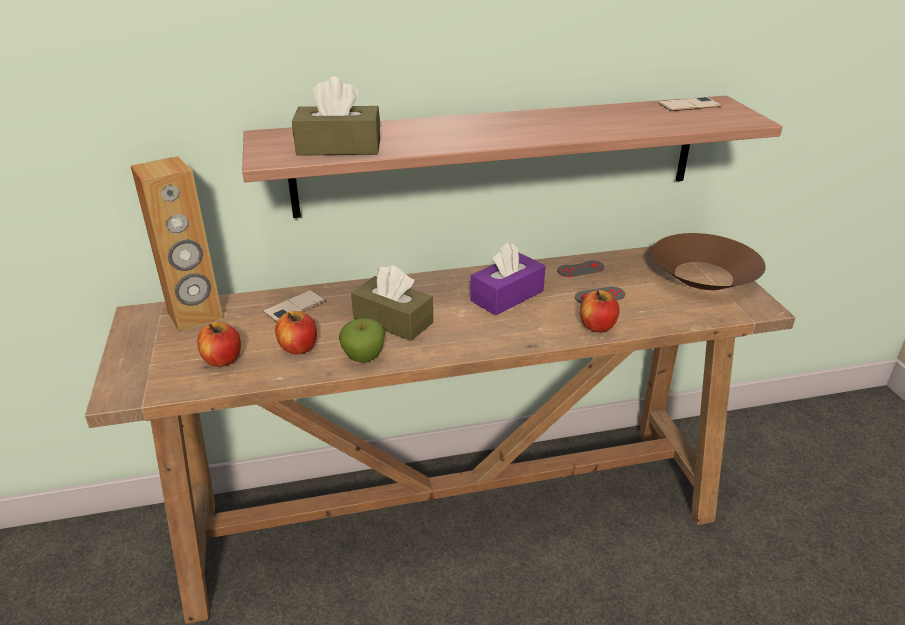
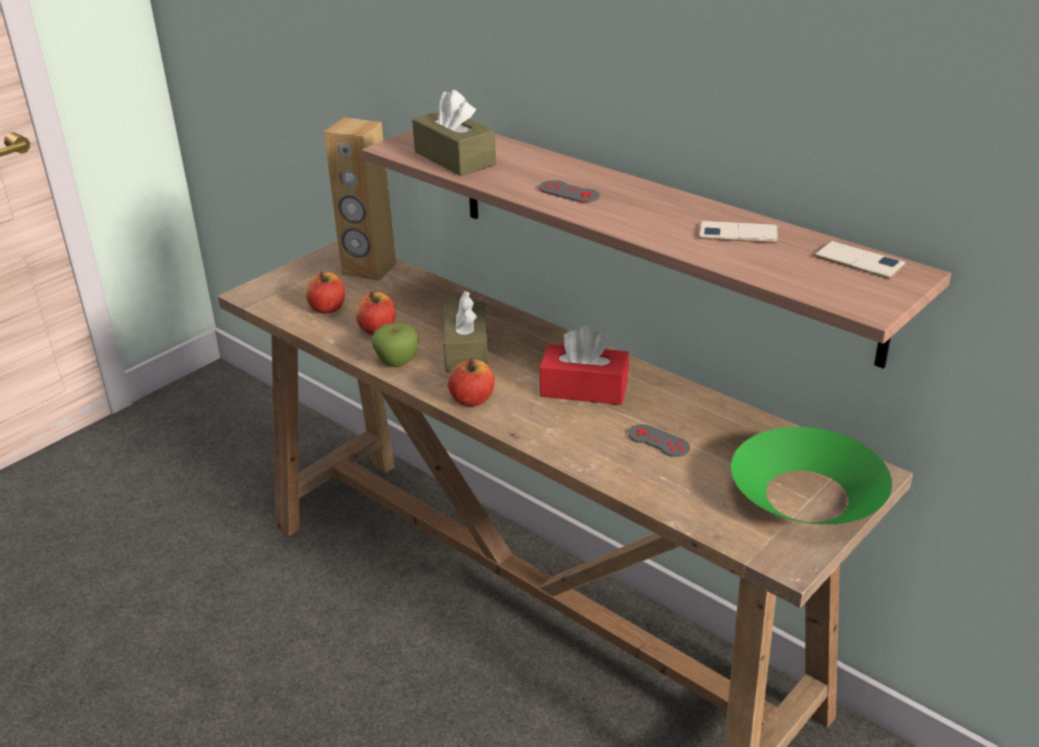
camera: 55 degrees right, 0 degrees up
phone [263,290,326,322] -> phone moved to [699,221,778,243]
purple tissue box [470,242,546,316] -> red tissue box [539,327,629,405]
grey game controller [558,260,604,277] -> grey game controller moved to [539,180,600,203]
apple [580,290,620,332] -> apple moved to [448,359,495,406]
brown bowl [652,233,766,290] -> green bowl [731,427,892,525]

